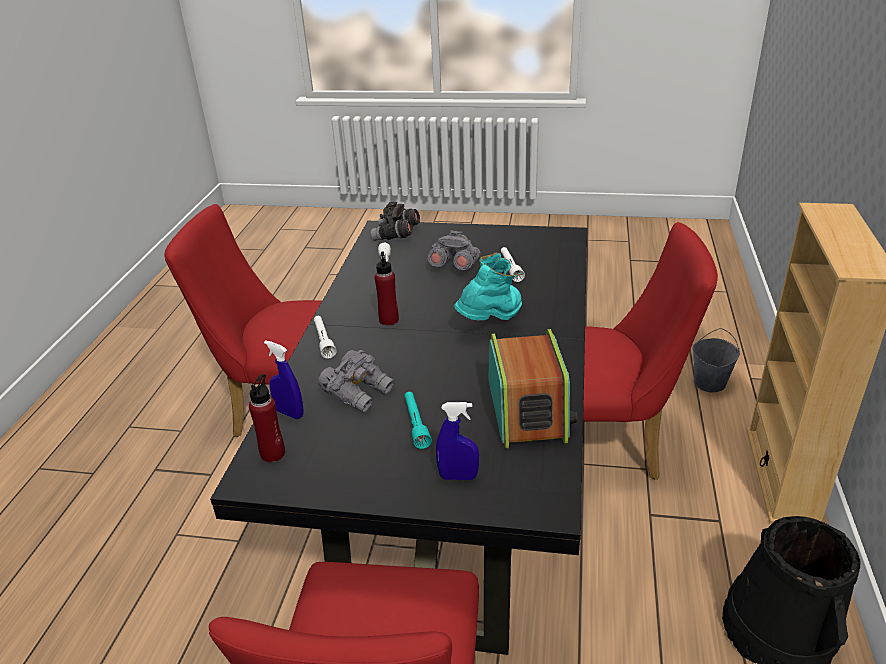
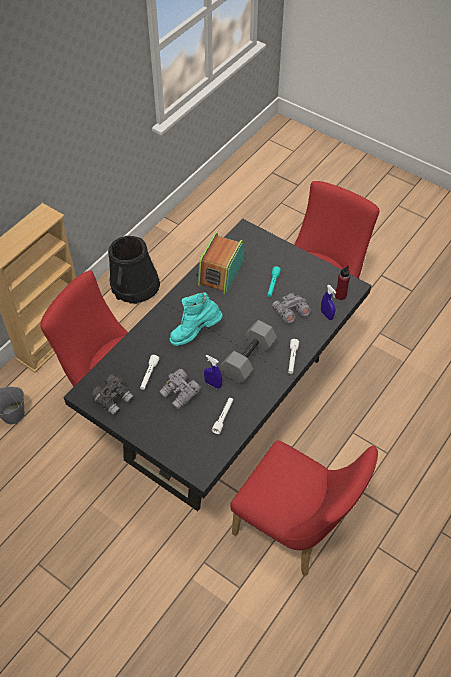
camera: 155 degrees left, 20 degrees up
grey binoculars [371,202,420,241] -> grey binoculars moved to [90,374,134,415]
red bottle [375,252,399,326] -> grey dumbbell [220,320,277,384]
blue spray bottle [436,402,479,480] -> blue spray bottle moved to [204,355,222,389]

